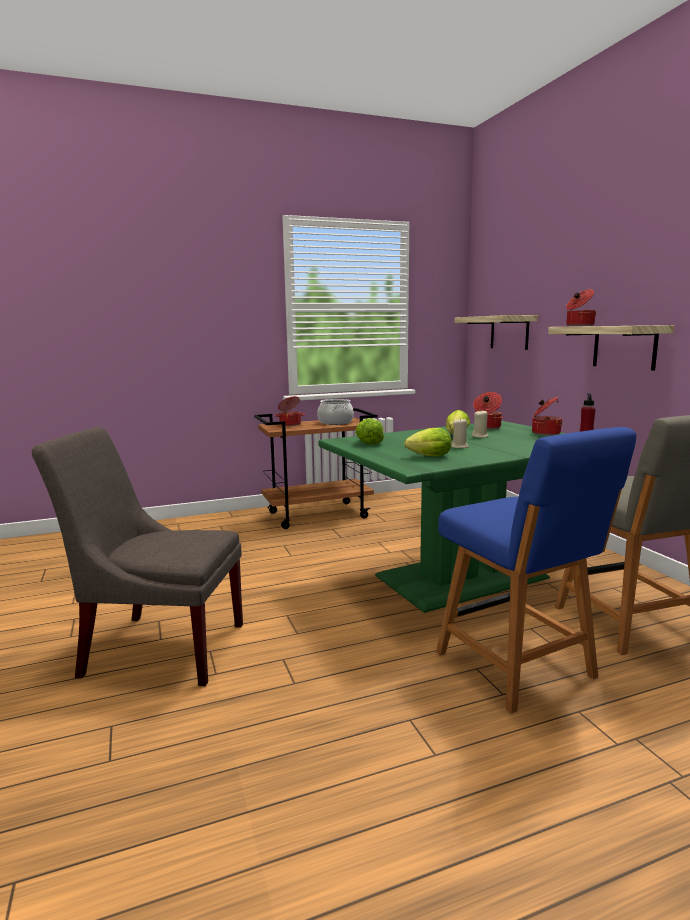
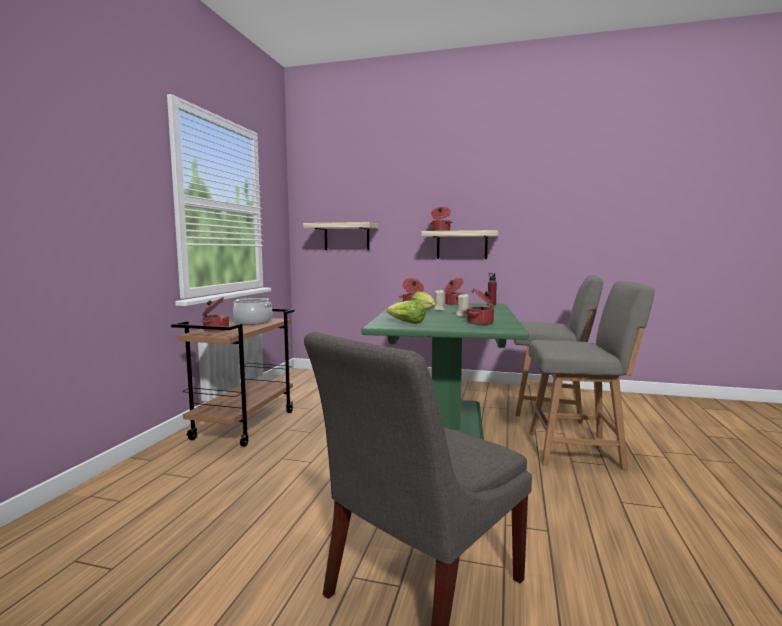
camera: 55 degrees left, 5 degrees down
lettuce [404,428,452,457] -> cooking pot [467,288,494,325]
blue chair [436,427,637,714] -> grey chair [528,281,655,470]

